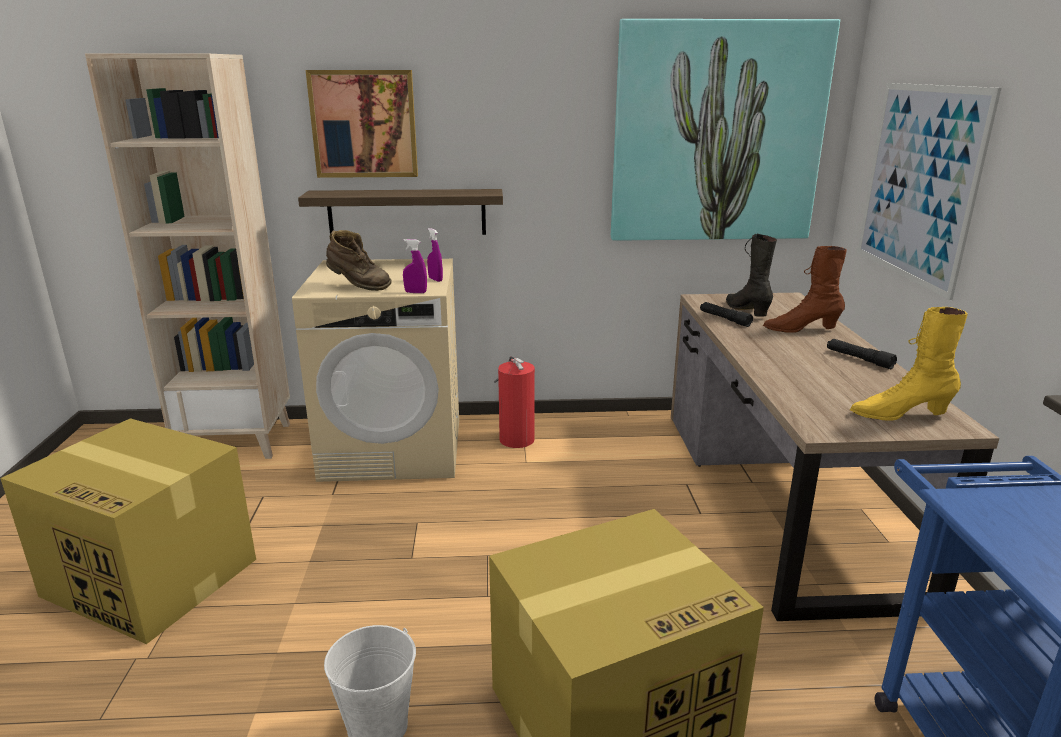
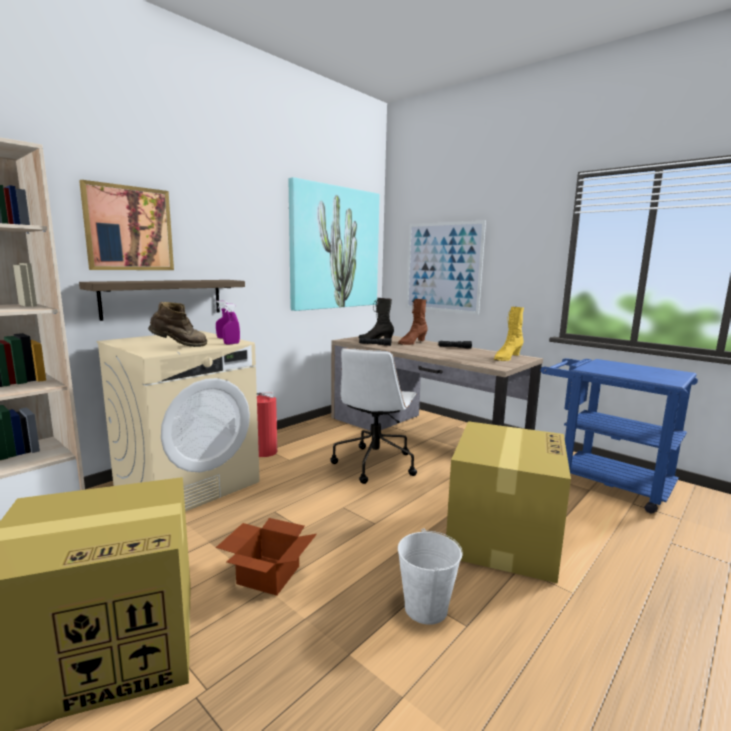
camera: 45 degrees left, 10 degrees down
none -> cardboard box [216,518,317,596]
none -> white office chair [330,348,417,484]

